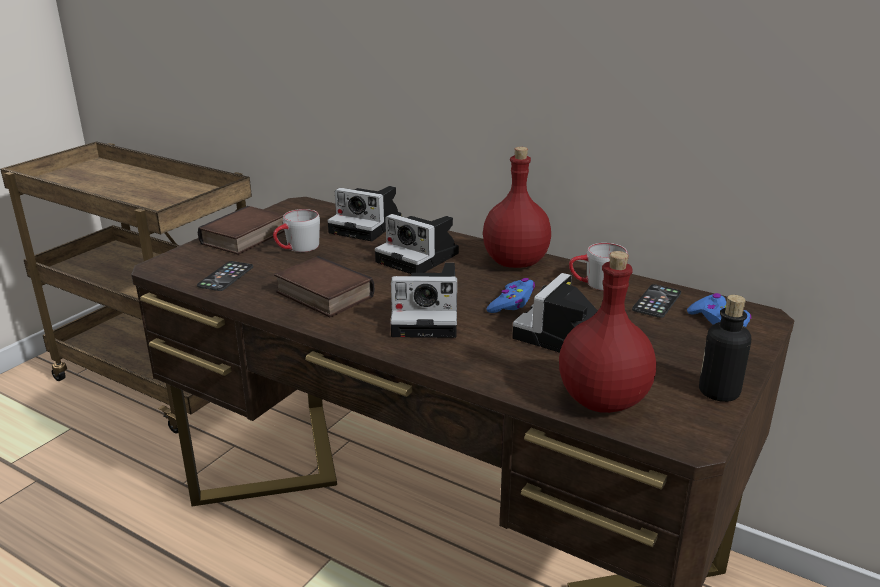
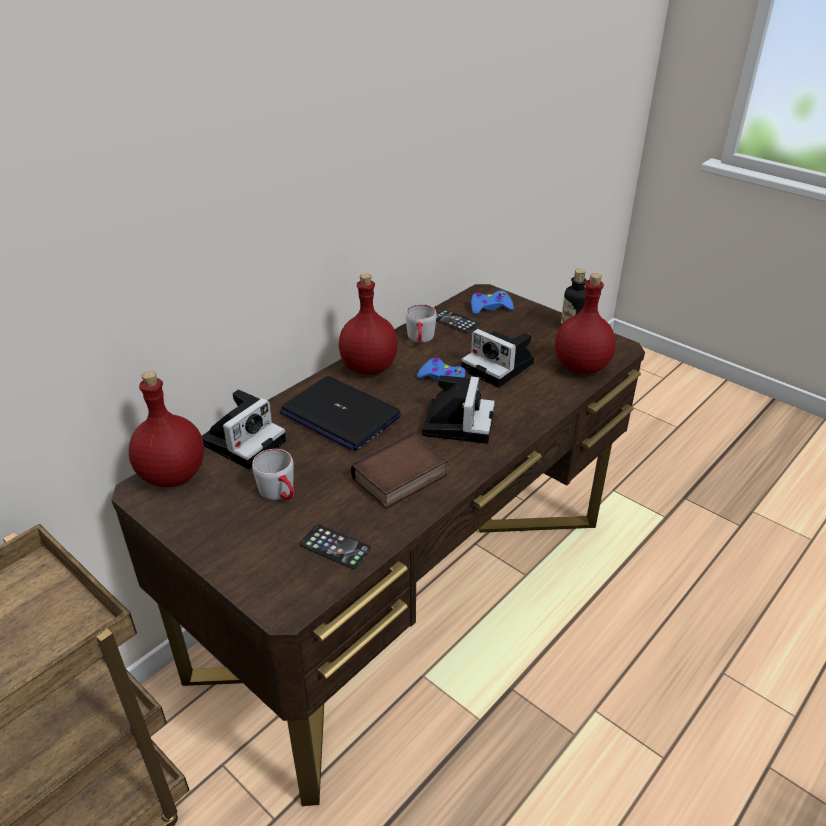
camera: 80 degrees left, 10 degrees up
book [198,206,285,255] -> none
camera [375,214,459,274] -> laptop [280,376,401,451]
none -> red bottle [129,371,204,487]

